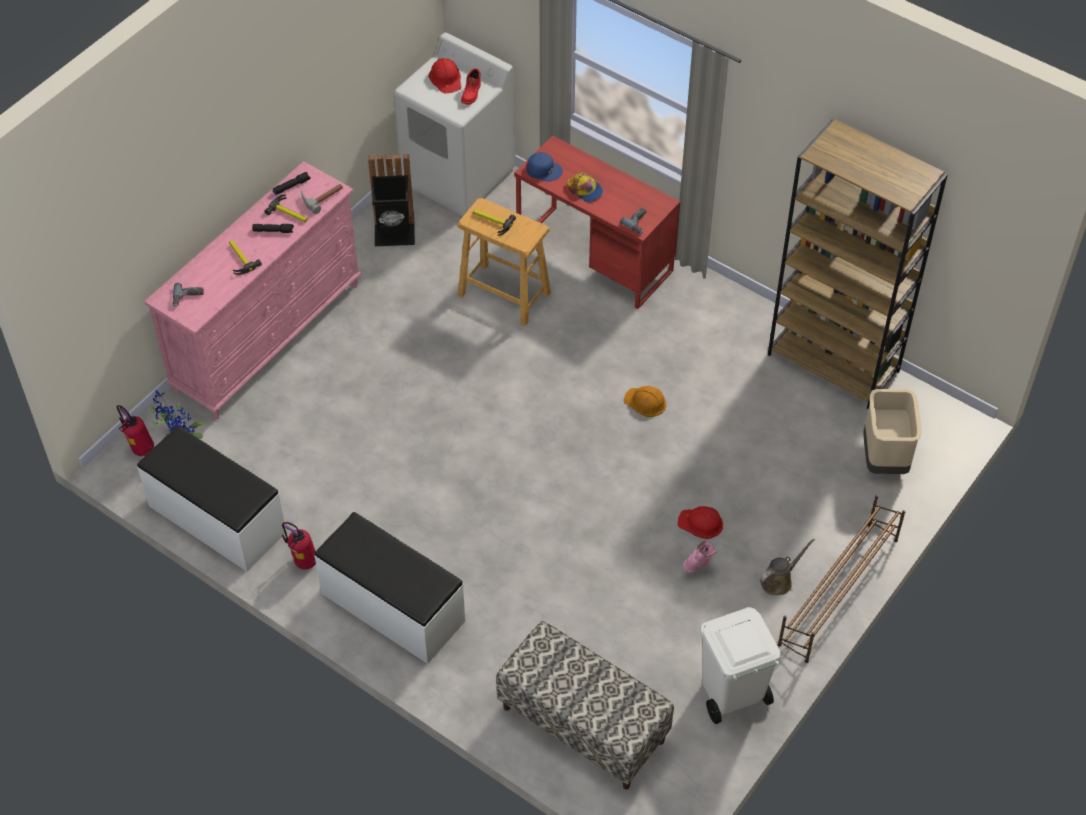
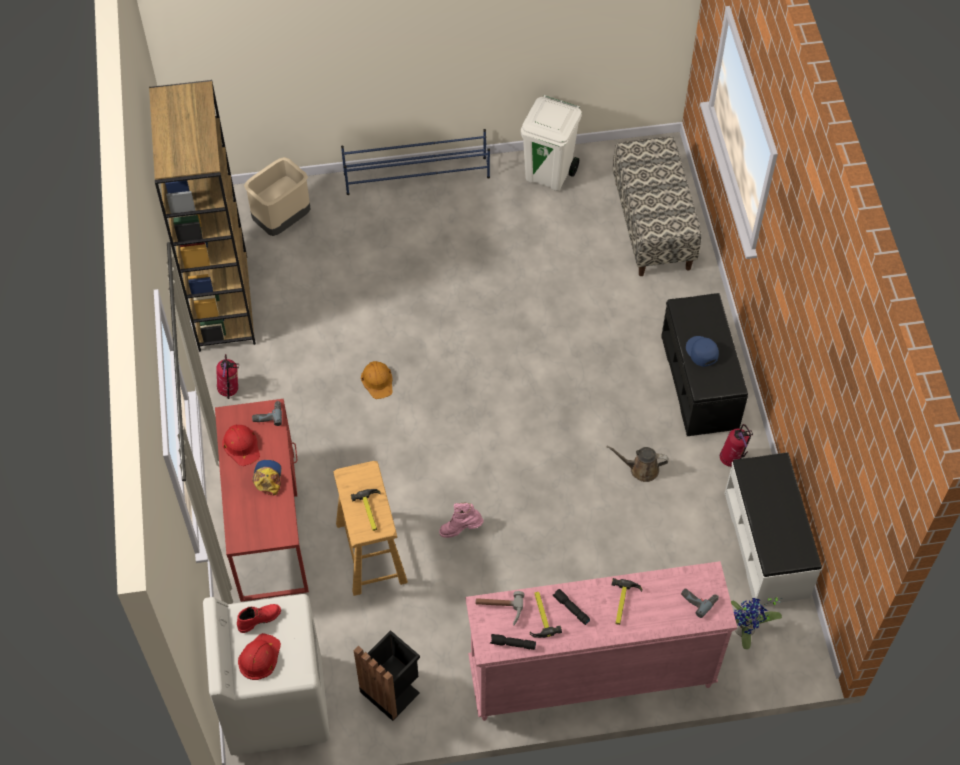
camera: 135 degrees left, 5 degrees up
fire extinguisher [117,405,154,456] -> fire extinguisher moved to [216,354,239,399]
white bench [314,512,465,664] -> black bench [661,293,748,436]
blue cap [526,152,563,181] -> blue cap moved to [686,336,719,367]
red hard hat [678,506,723,539] -> red hard hat moved to [222,424,260,466]
pink boot [683,540,717,573] -> pink boot moved to [439,503,483,538]
brown watering can [760,538,815,595] -> brown watering can moved to [607,446,669,482]
brown shoe rack [778,495,905,663] -> blue shoe rack [341,129,490,195]

